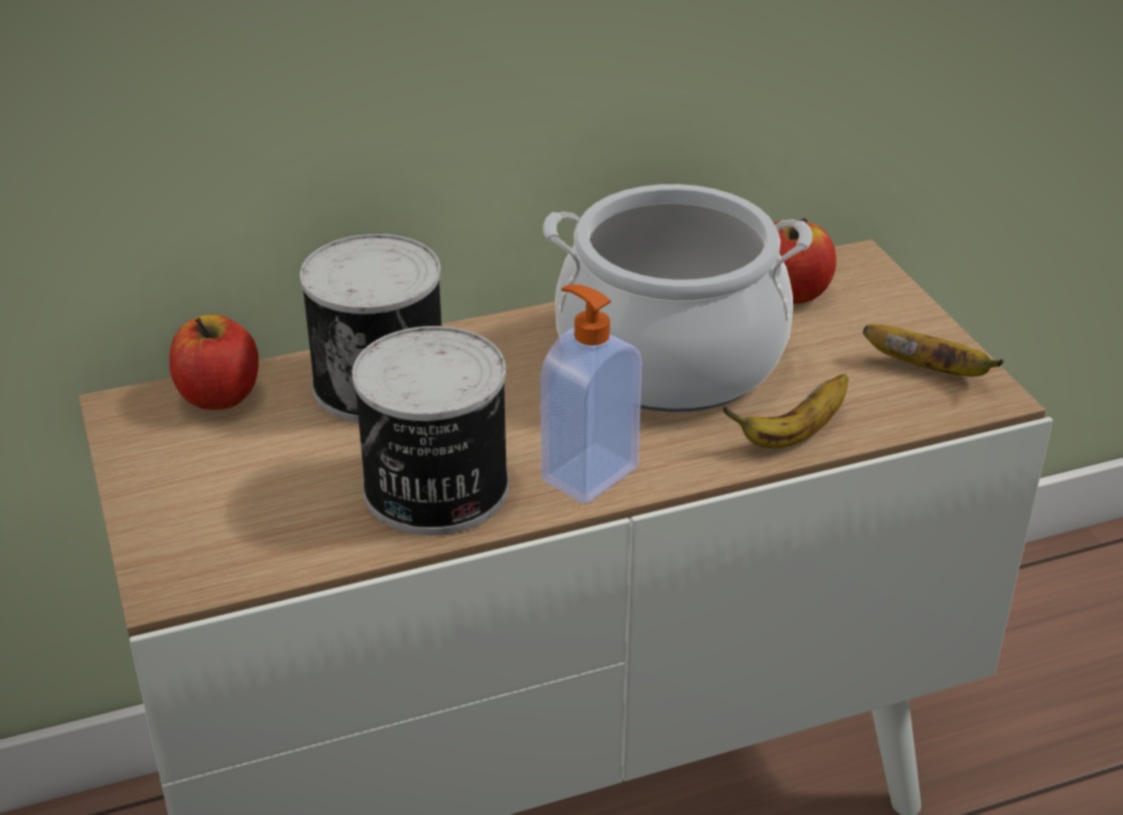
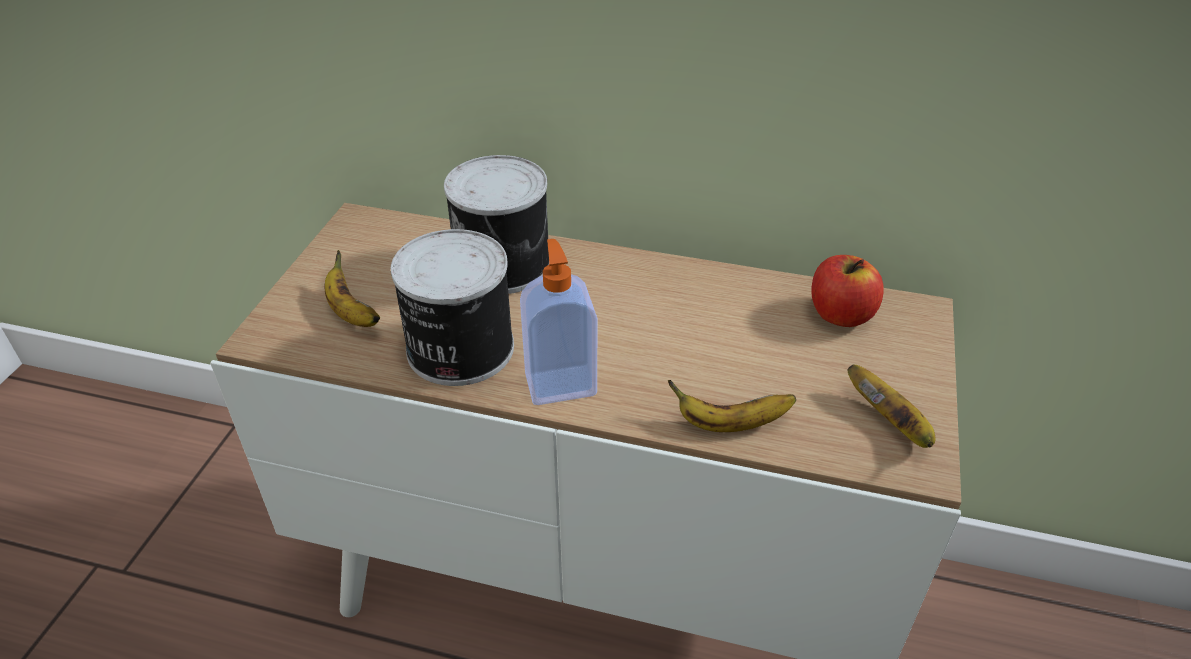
camera: 35 degrees right, 5 degrees up
apple [169,315,259,410] -> none
cooking pot [543,184,812,412] -> none
none -> banana [325,250,380,327]

